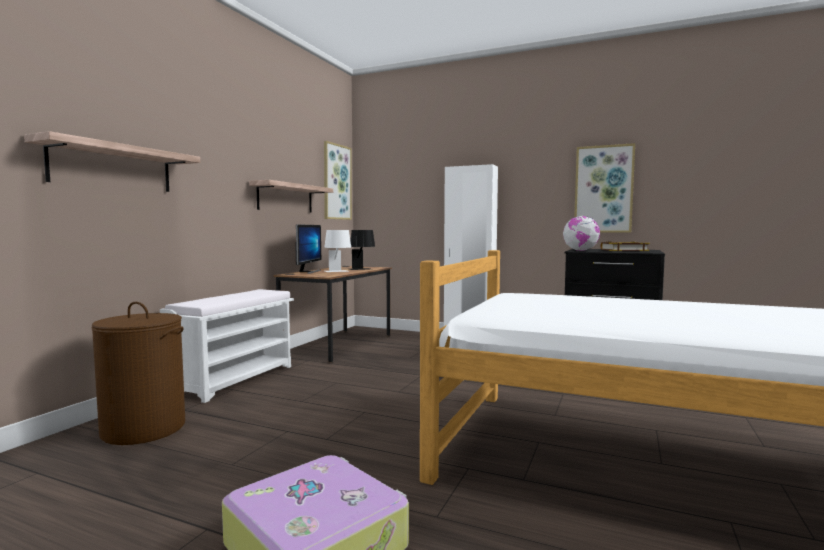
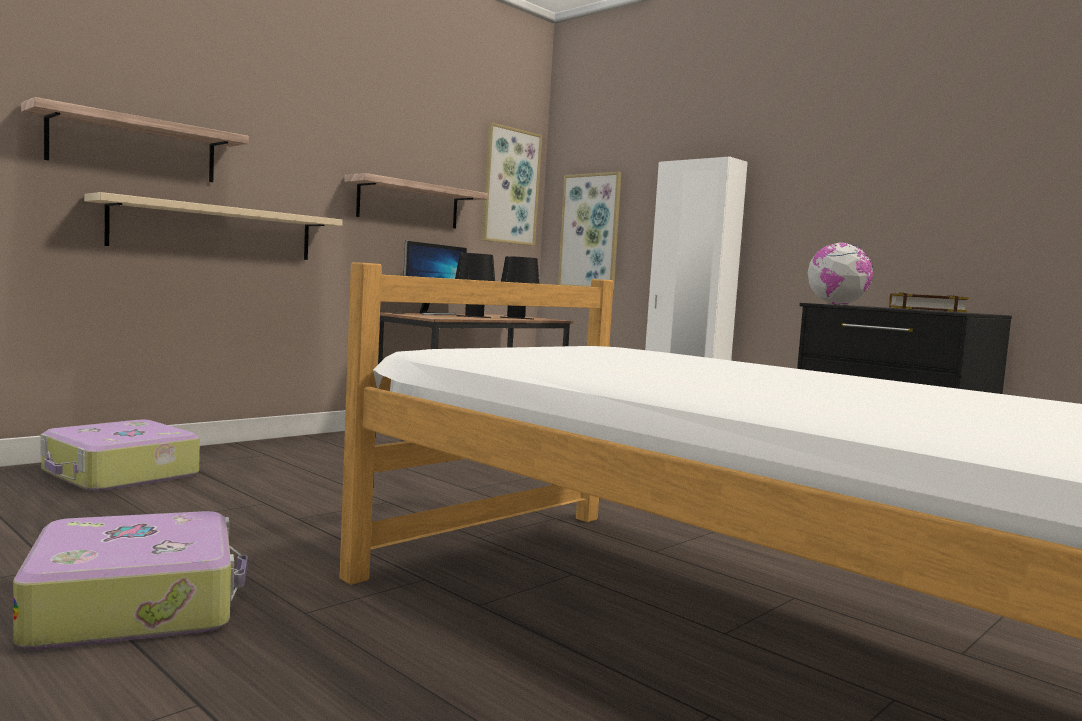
camera: 20 degrees right, 0 degrees up
brown laundry basket [92,302,185,445] -> suitcase [40,420,200,492]
white bench [160,289,294,403] -> none
white table lamp [324,230,351,272] -> black table lamp [455,253,495,318]
picture [574,143,635,233] -> picture moved to [558,172,621,290]
none -> beige shelf [84,192,343,260]

